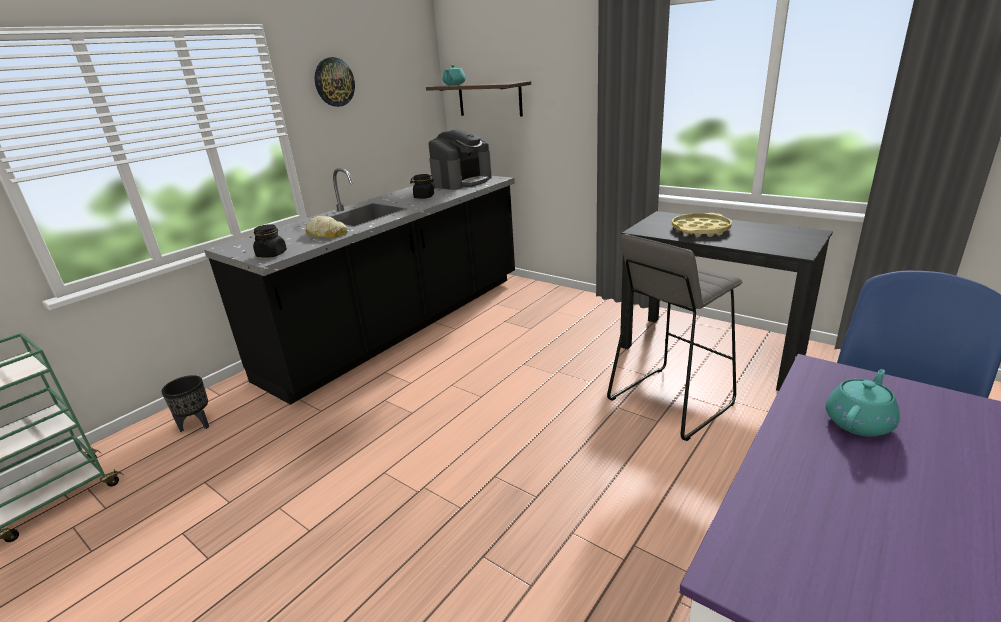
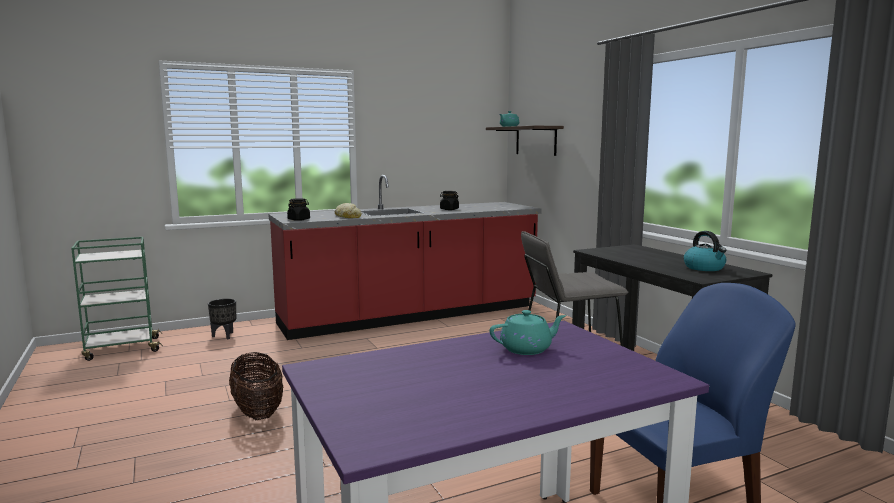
camera: 25 degrees right, 15 degrees down
black counter [204,168,515,405] -> red counter [268,175,542,340]
wall clock [315,57,355,107] -> none
coffee machine [428,130,492,190] -> none
yellow tray [672,213,732,236] -> none
none -> basket [229,352,283,420]
none -> kettle [684,231,727,271]

